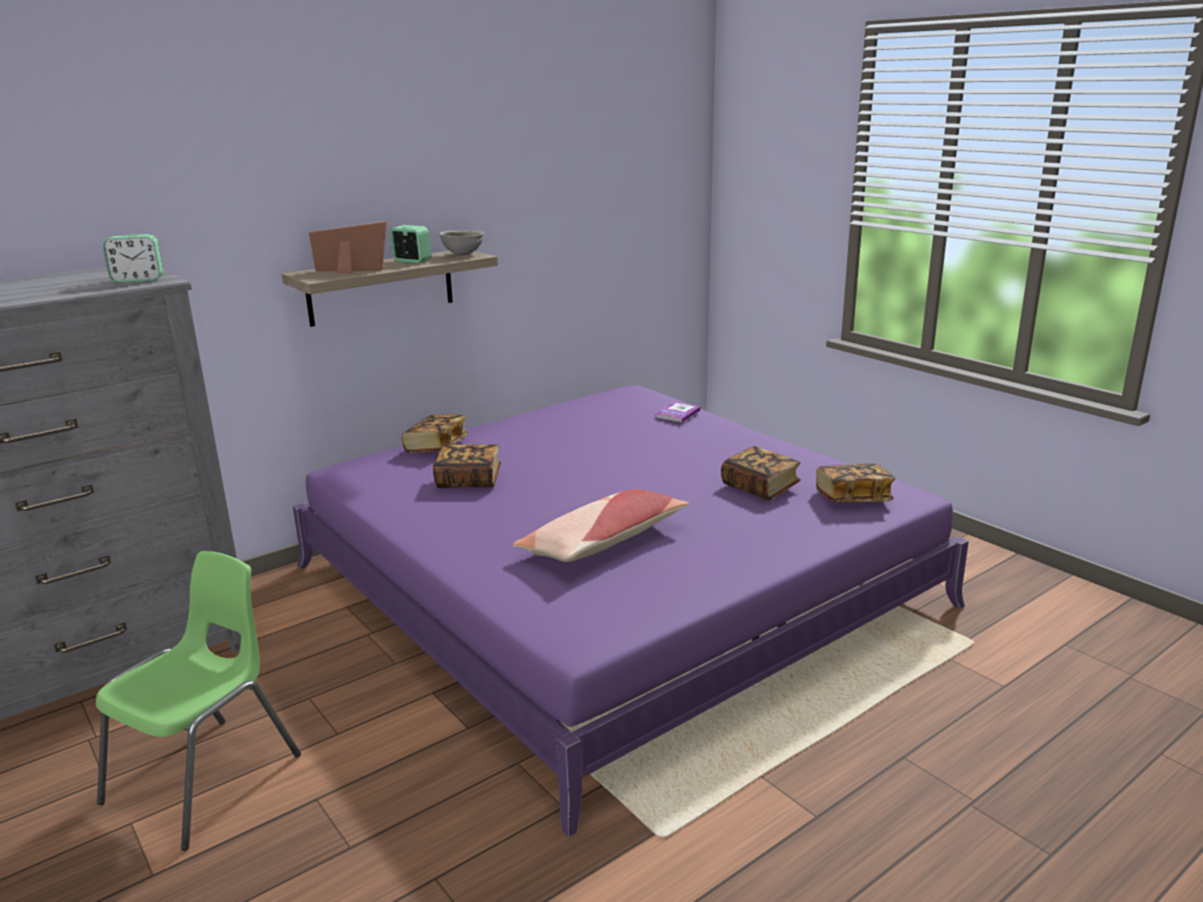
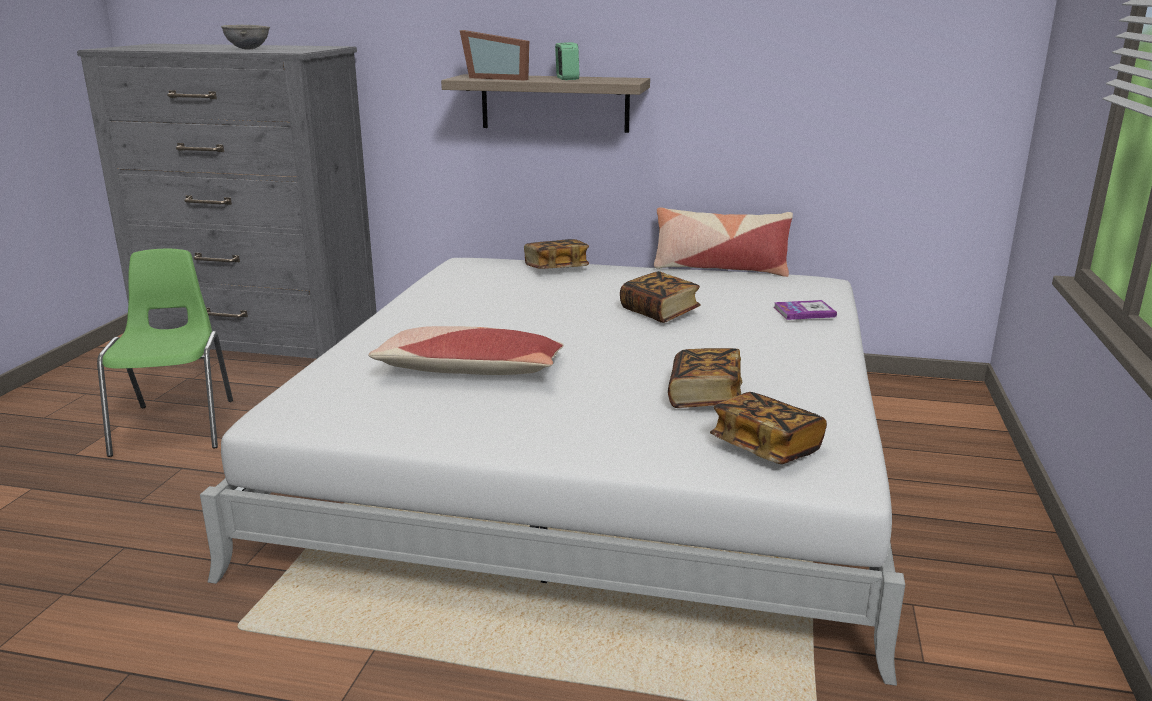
camera: 50 degrees right, 0 degrees up
green chair [96,551,301,851] -> green chair turned 90 degrees counterclockwise [97,249,233,457]
alarm clock [103,234,163,283] -> none
purple bed [293,385,969,837] -> white bed [200,258,905,686]
picture frame [309,221,387,274] -> picture frame turned 150 degrees clockwise [460,30,529,81]
book [433,444,501,488] -> book moved to [620,271,701,323]
grey bowl [439,230,484,255] -> grey bowl moved to [221,25,270,49]
none -> pillow [654,207,793,277]

